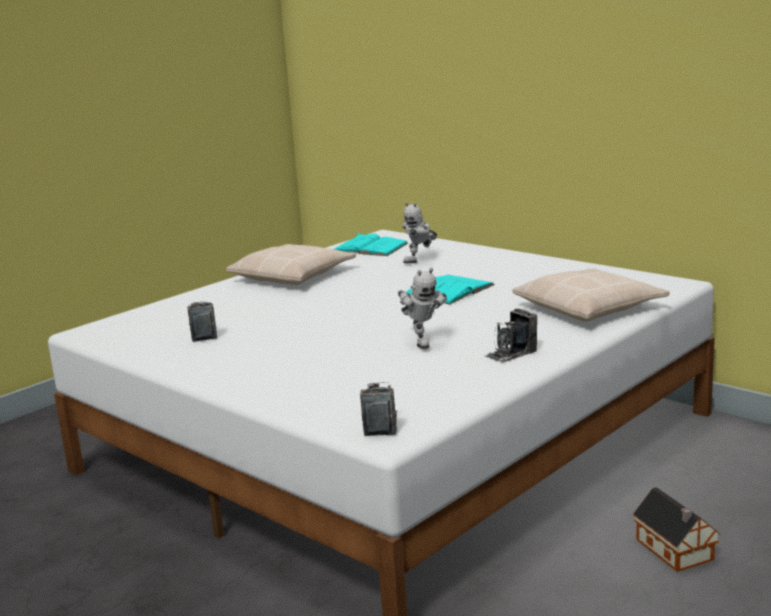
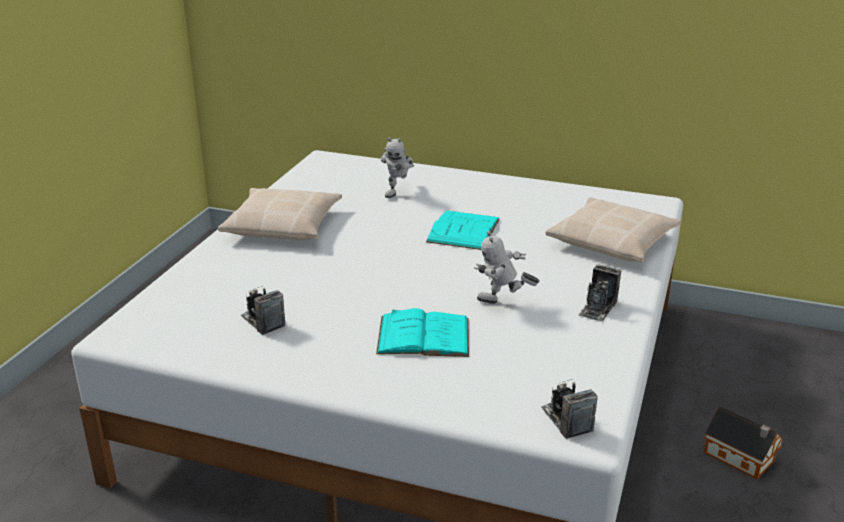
camera: 25 degrees left, 10 degrees up
turquoise book [334,233,408,256] -> turquoise book moved to [376,308,469,357]
toy robot [397,268,447,349] -> toy robot turned 135 degrees clockwise [474,231,540,304]

